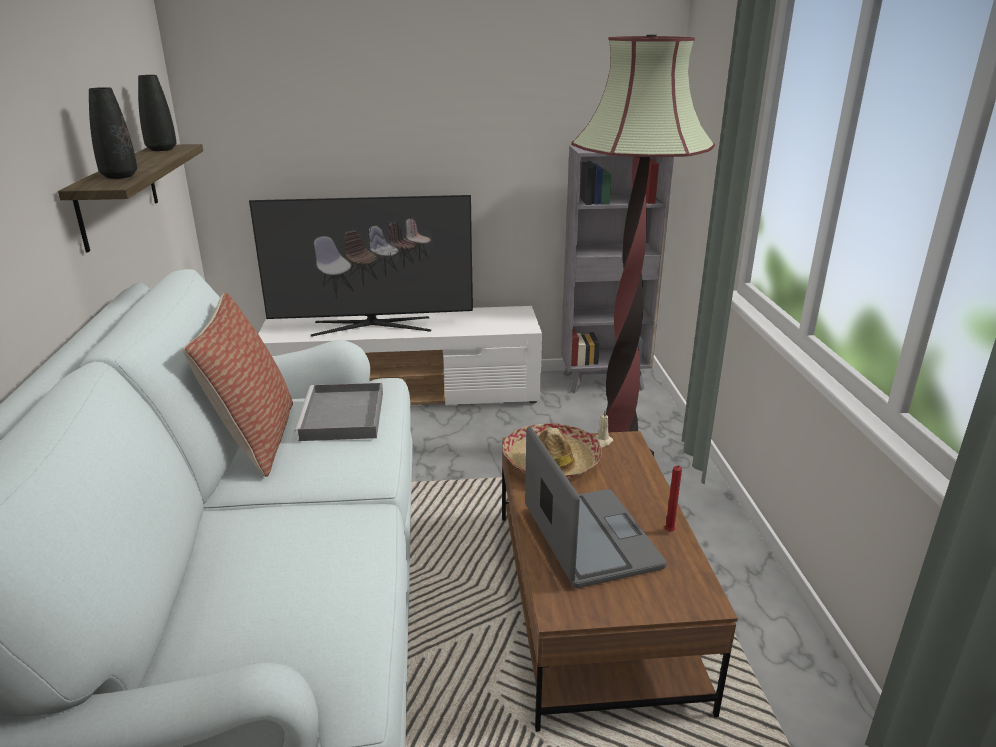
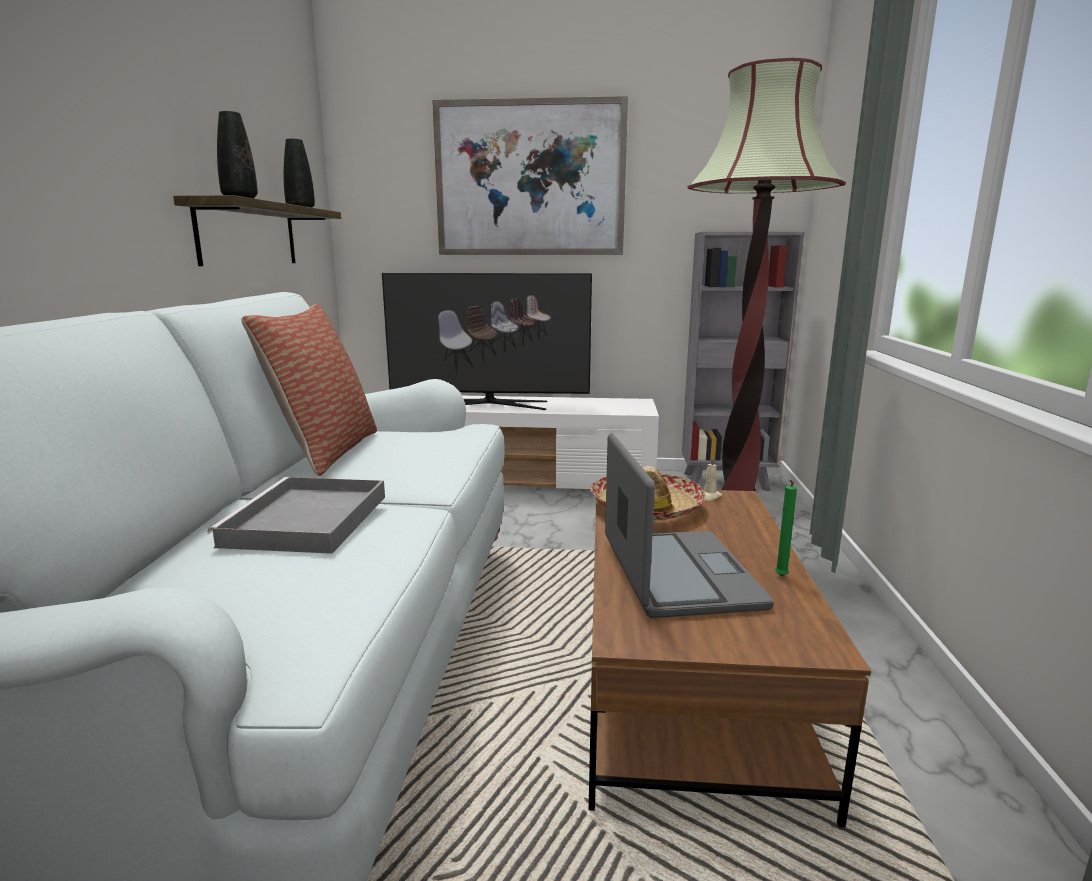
camera: 10 degrees right, 10 degrees down
grey tray [294,383,383,441] -> grey tray moved to [207,477,385,554]
red candle [665,465,682,532] -> green candle [775,480,797,577]
none -> picture [432,96,628,255]

